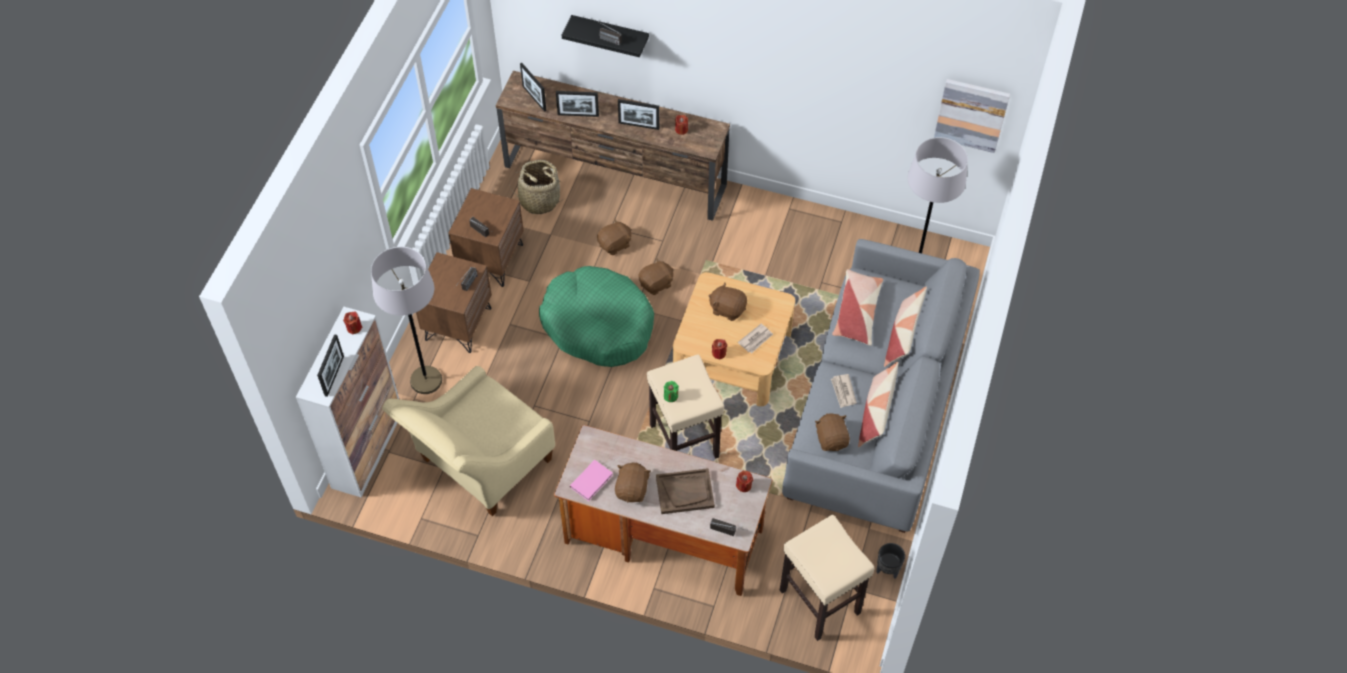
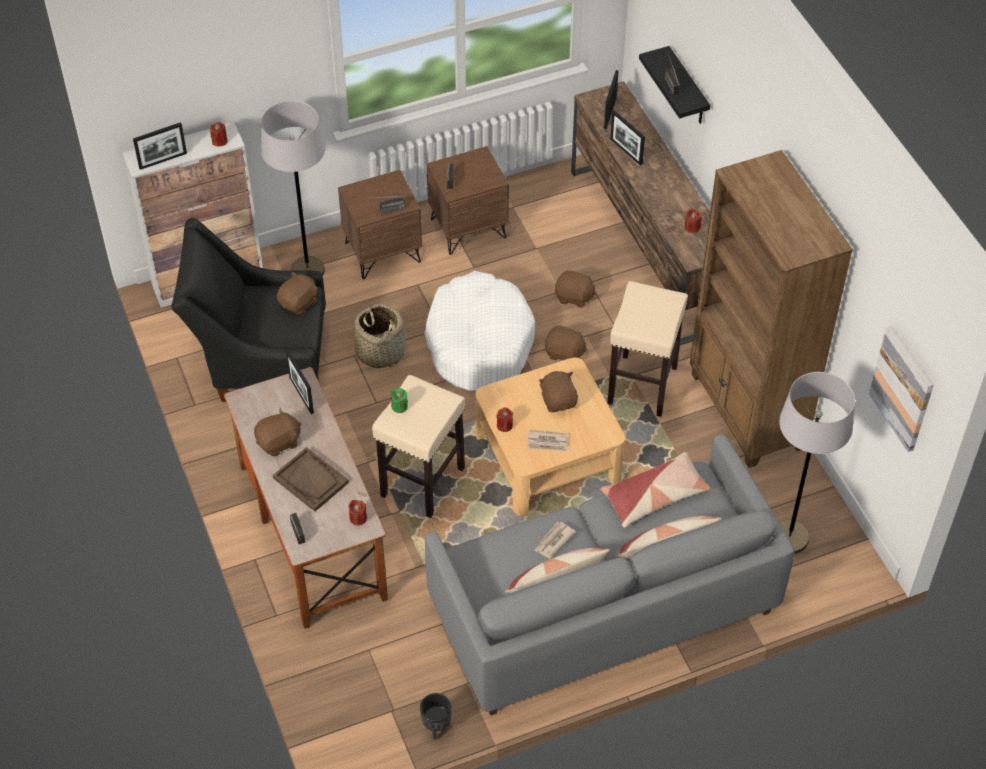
camera: 50 degrees right, 5 degrees down
beige armchair [382,366,555,516] -> black armchair [171,218,326,402]
basket [509,160,565,214] -> basket moved to [355,303,405,368]
green dog bed [539,266,654,367] -> white dog bed [424,271,535,391]
pink book [570,460,613,501] -> none
picture frame [618,99,659,130] -> picture frame moved to [286,350,314,414]
beige stool [780,515,875,641] -> beige stool moved to [607,281,688,417]
brown plush toy [815,413,850,451] -> brown plush toy moved to [277,272,318,315]
none -> brown bookcase [690,150,853,468]

